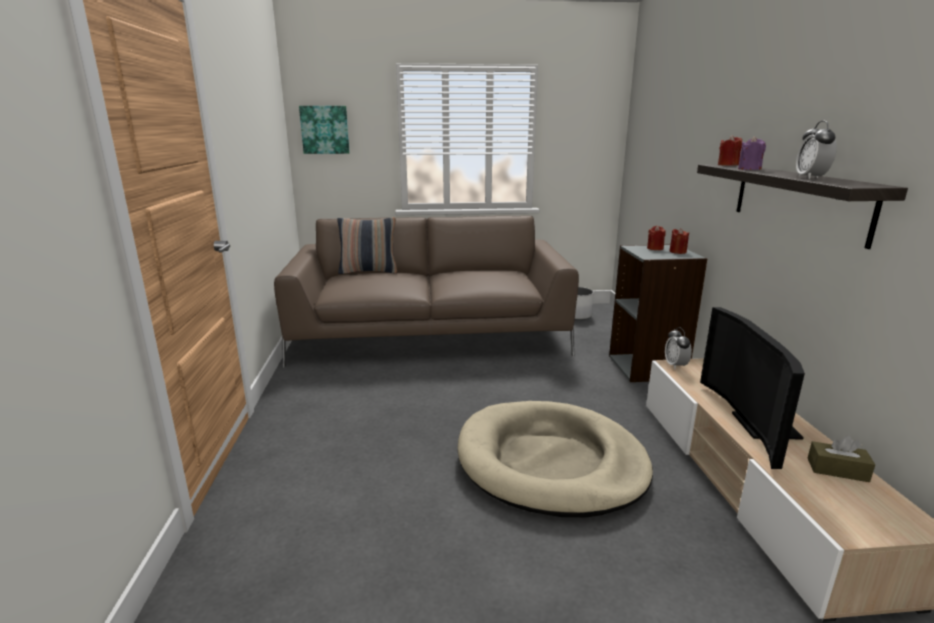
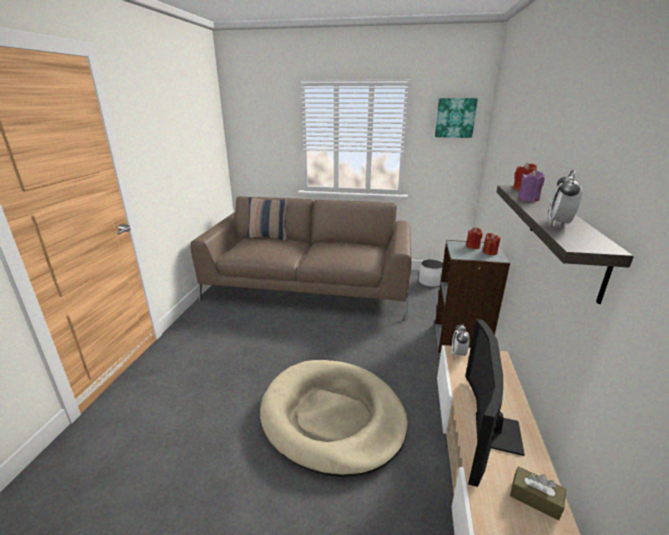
camera: 15 degrees right, 5 degrees up
picture [299,106,350,154] -> picture moved to [435,98,478,138]

